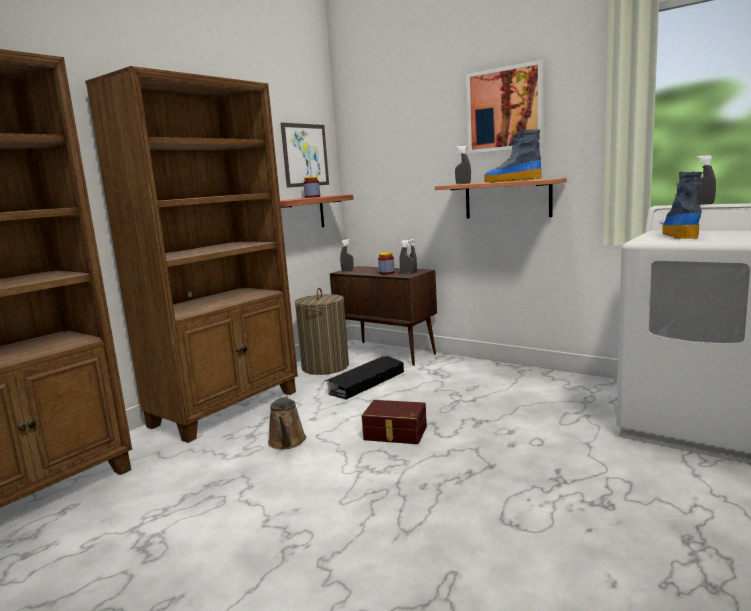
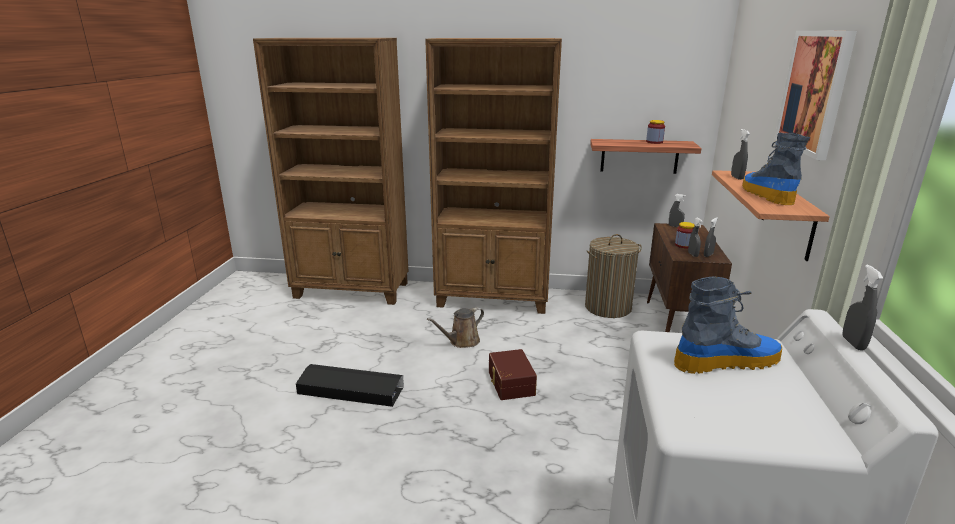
camera: 60 degrees right, 10 degrees up
picture [281,123,329,188] -> none
black storage box [325,356,404,400] -> black storage box moved to [296,364,404,407]

